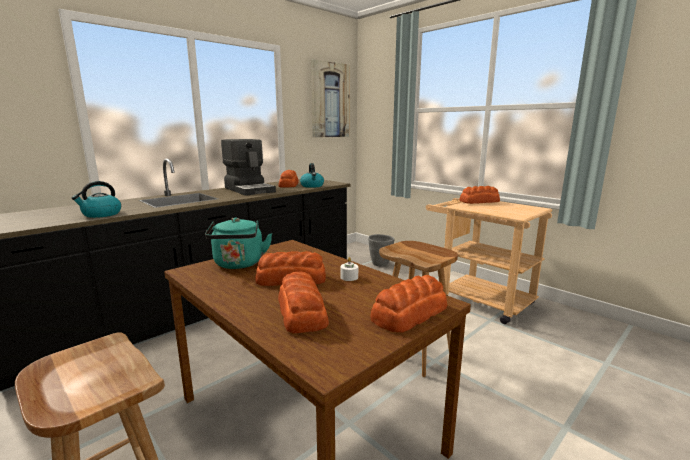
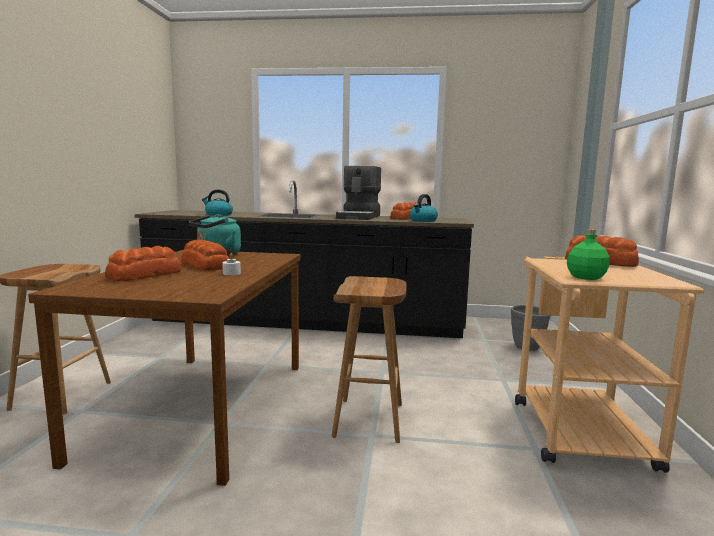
camera: 50 degrees right, 5 degrees down
picture [311,59,350,138] -> none
bread [370,275,448,332] -> none
none -> green bottle [567,229,609,280]

